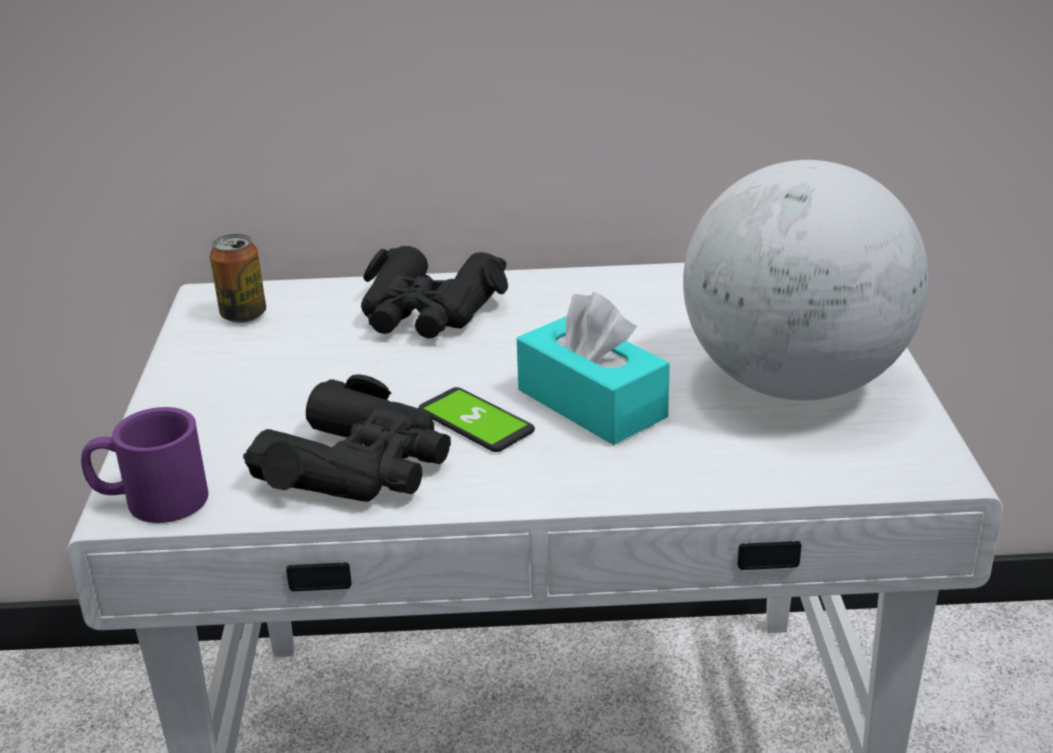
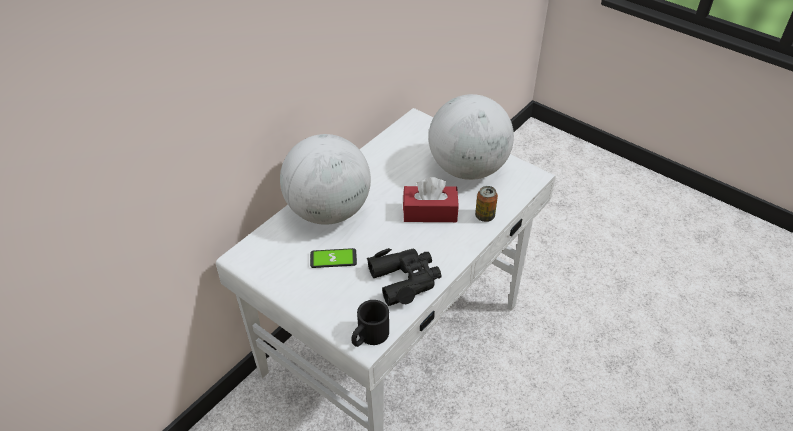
camera: 50 degrees left, 15 degrees up
purple mug [81,407,209,523] -> black mug [351,300,389,347]
can [210,234,266,323] -> can moved to [475,186,498,222]
black binoculars [361,246,508,338] -> globe [280,134,371,225]
phone [418,387,535,452] -> phone moved to [310,248,357,268]
turquoise tissue box [517,292,670,445] -> red tissue box [403,177,459,222]

